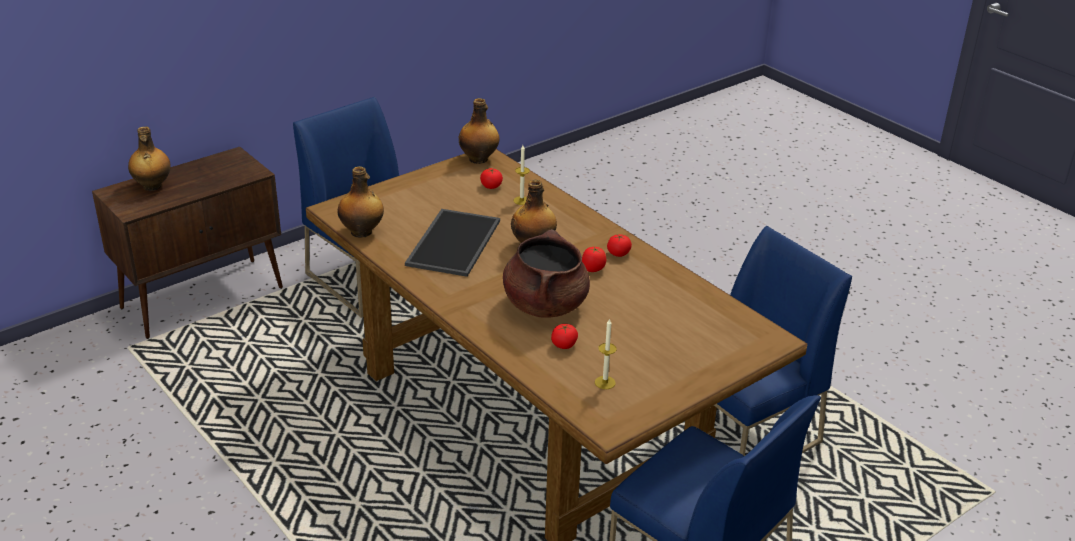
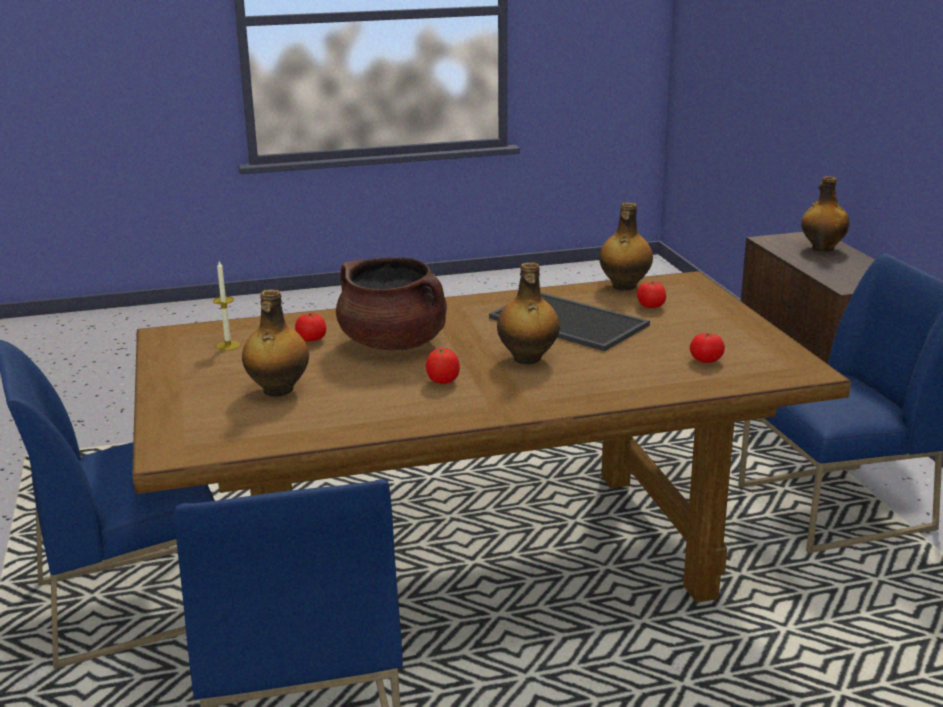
camera: 115 degrees right, 10 degrees down
bottle [459,98,499,164] -> bottle moved to [242,290,309,397]
candle [514,145,530,205] -> none
tomato [607,234,632,257] -> tomato moved to [637,281,666,308]

